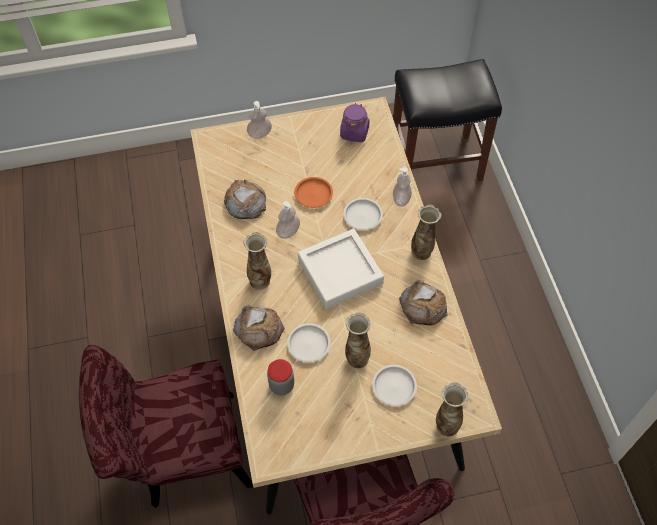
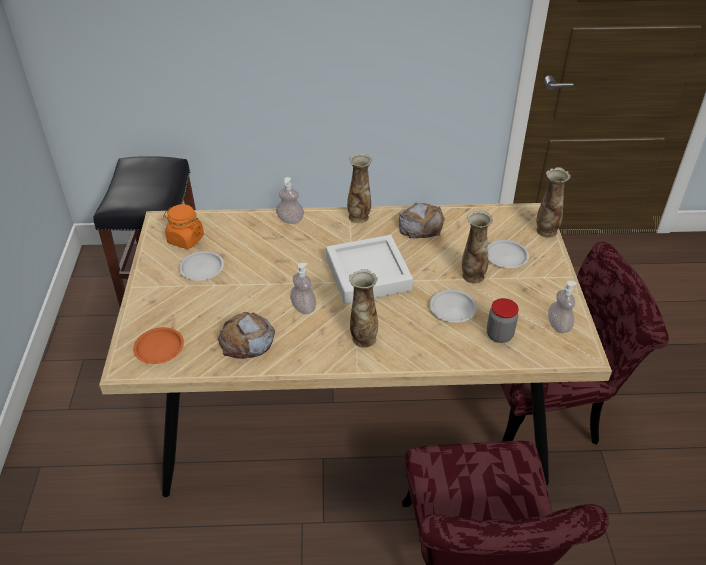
camera: 80 degrees left, 15 degrees down
bread [233,305,285,351] -> none
soap dispenser [247,101,272,139] -> soap dispenser moved to [548,281,577,333]
orange plate [294,177,333,208] -> orange plate moved to [133,327,184,364]
purple jar [340,103,369,142] -> orange jar [163,204,204,249]
white plate [343,198,383,230] -> white plate moved to [179,251,224,280]

